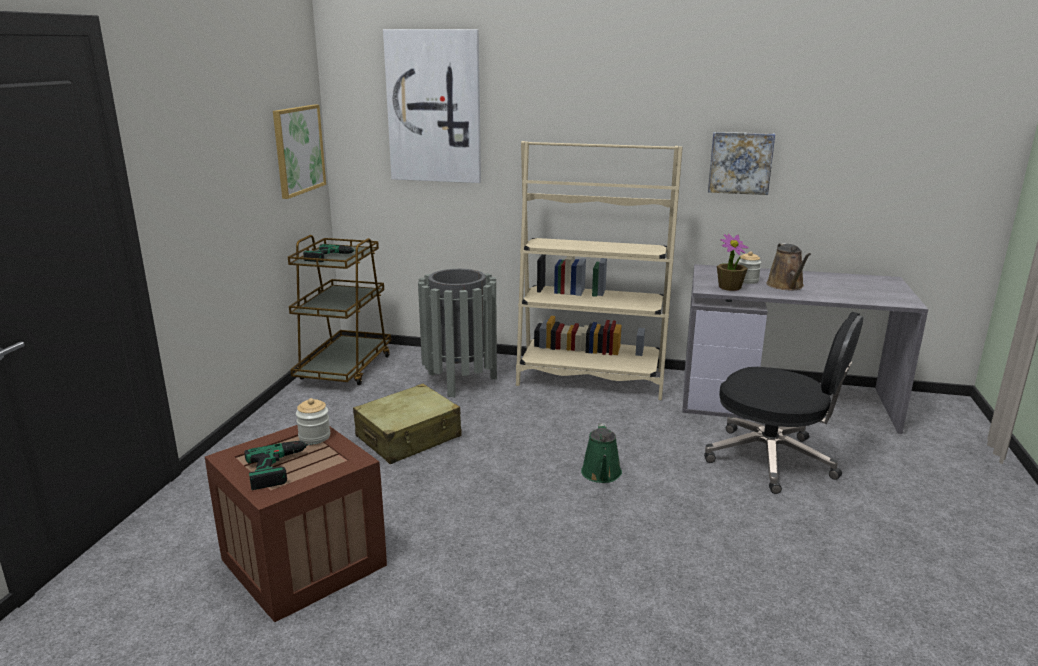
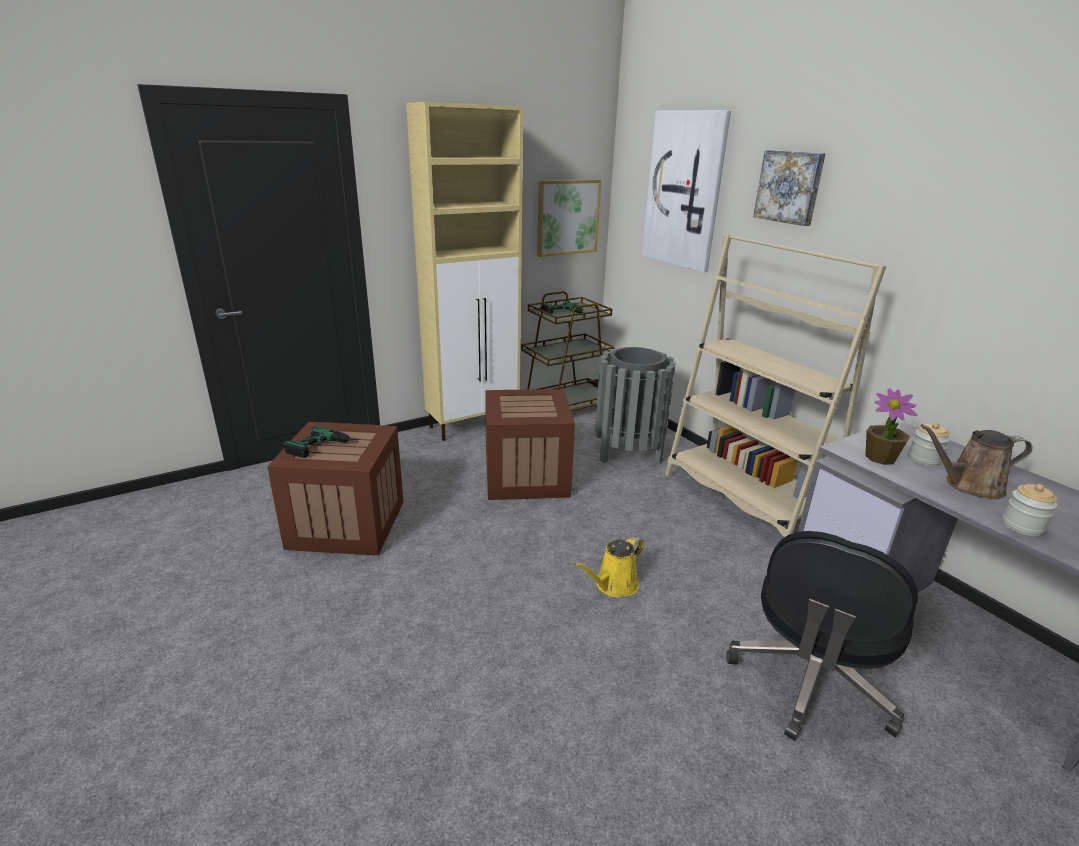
camera: 45 degrees right, 5 degrees up
jar [296,398,330,444] -> jar moved to [1002,484,1057,536]
beige suitcase [353,384,462,464] -> crate [485,389,575,500]
green watering can [581,423,622,483] -> yellow watering can [575,537,644,597]
black office chair [704,312,863,494] -> black office chair turned 45 degrees clockwise [726,531,918,741]
picture [708,132,775,195] -> picture moved to [753,150,826,226]
brown watering can [766,243,811,290] -> brown watering can turned 45 degrees clockwise [921,424,1033,499]
none -> beige cabinet [406,102,523,441]

